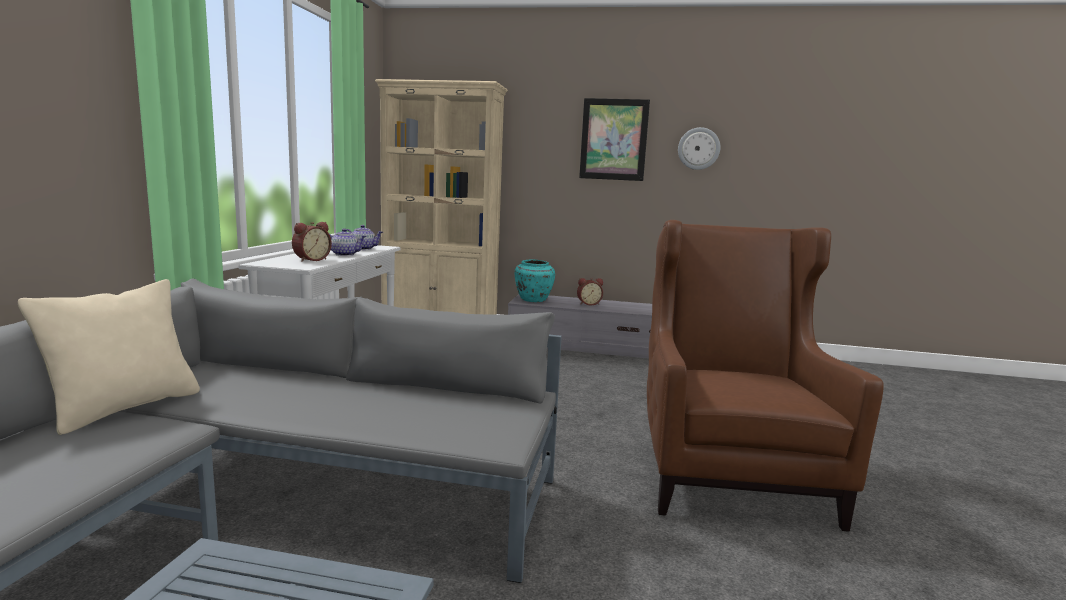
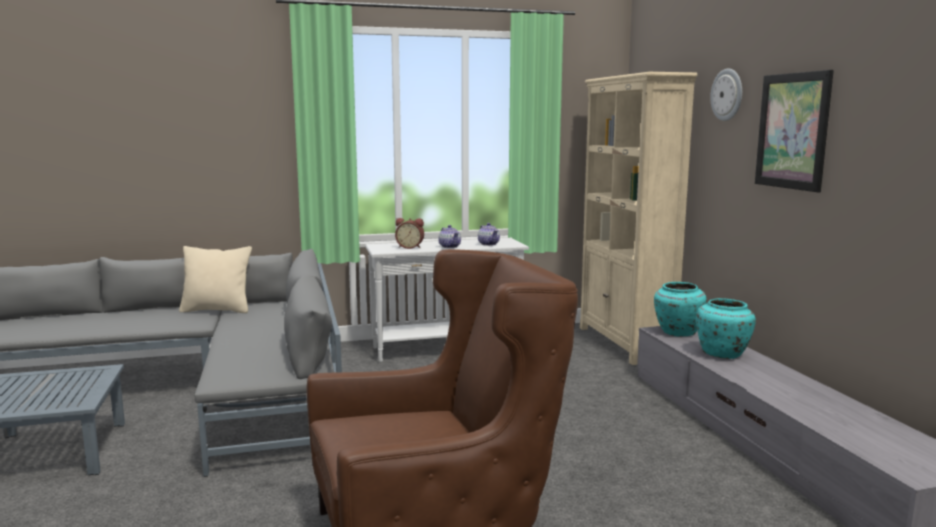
camera: 65 degrees right, 0 degrees up
alarm clock [577,278,603,306] -> turquoise vase [696,298,756,359]
wall clock [678,127,720,170] -> wall clock moved to [710,68,742,121]

